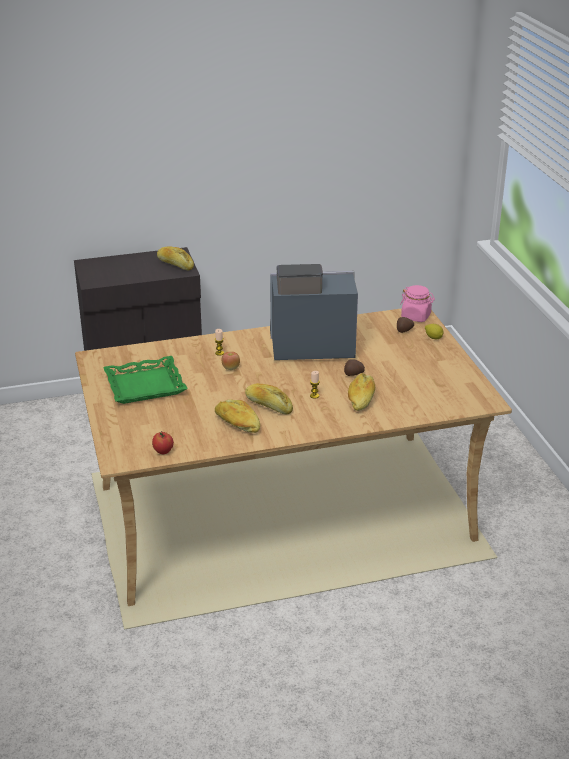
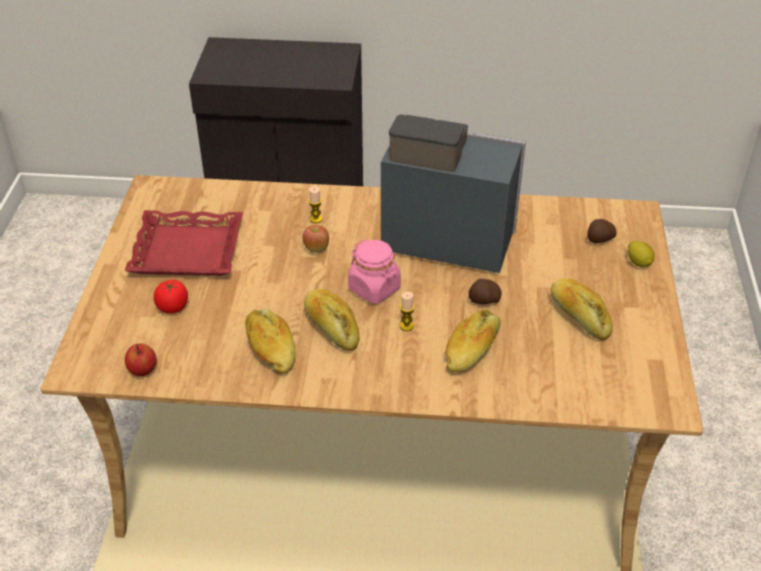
camera: 20 degrees right, 10 degrees up
green tray [103,356,188,404] -> red tray [125,210,243,276]
bread [157,247,194,270] -> bread moved to [551,279,613,340]
pink jar [400,285,435,322] -> pink jar moved to [348,240,401,304]
none -> tomato [154,279,188,314]

